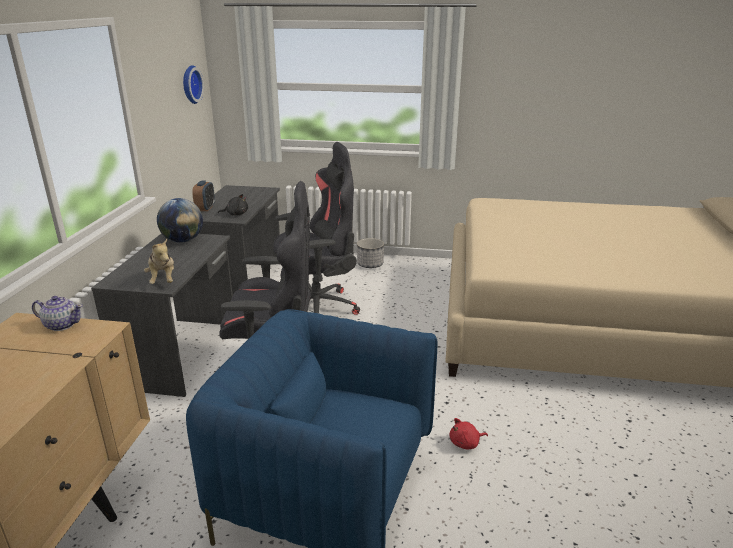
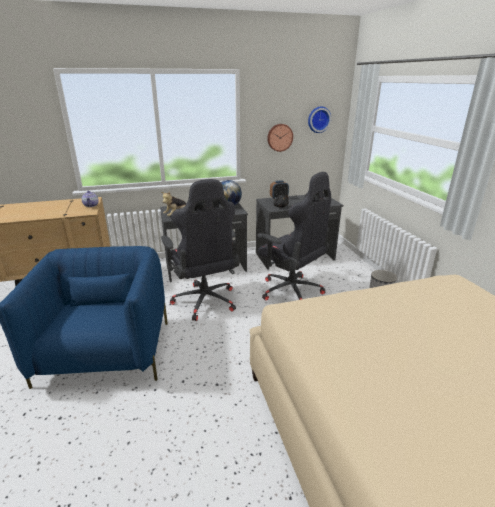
camera: 65 degrees right, 0 degrees up
red plush toy [450,418,488,449] -> none
none -> wall clock [267,124,293,152]

